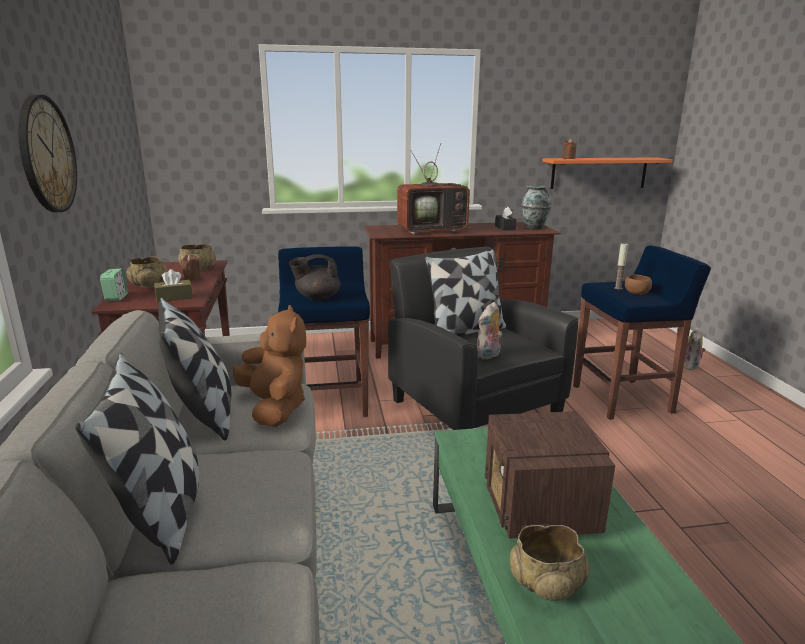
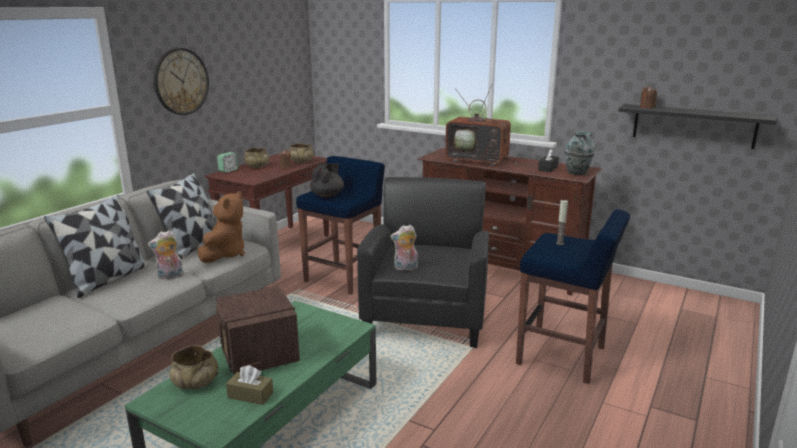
camera: 40 degrees right, 0 degrees up
brown tissue box [154,269,193,302] -> brown tissue box moved to [226,365,273,405]
black teapot [289,254,341,301] -> black teapot turned 90 degrees clockwise [310,163,344,197]
pillow [425,249,506,336] -> none
radio [485,411,615,539] -> radio turned 60 degrees counterclockwise [216,286,300,375]
orange shelf [542,157,673,189] -> black shelf [618,104,777,149]
brown bowl [625,275,652,295] -> none
plush toy [683,327,706,370] -> plush toy moved to [148,230,184,280]

